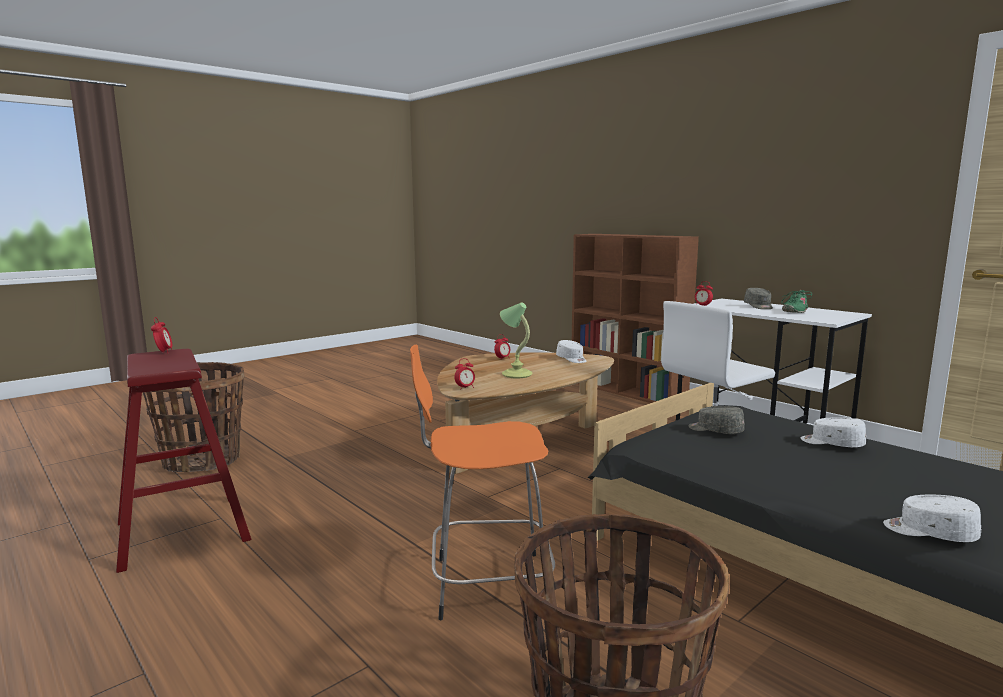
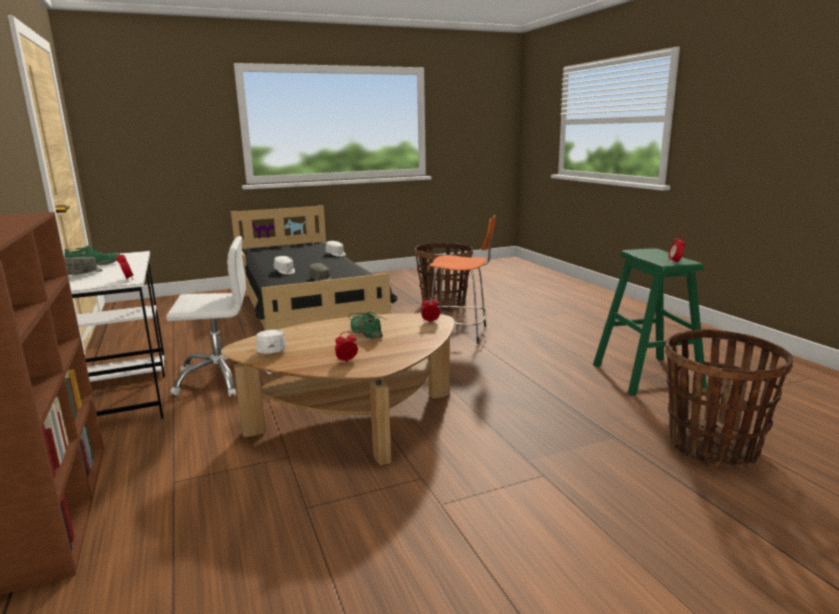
camera: 160 degrees left, 5 degrees up
red stool [116,349,251,573] -> green stool [593,248,707,396]
table lamp [500,303,533,378] -> green shoe [348,312,387,339]

